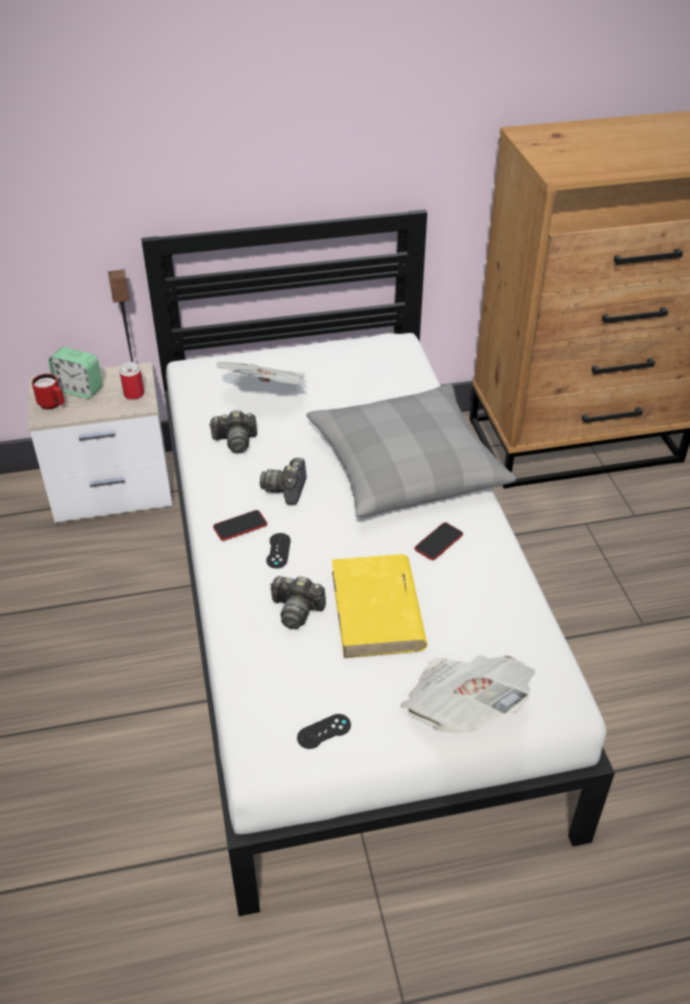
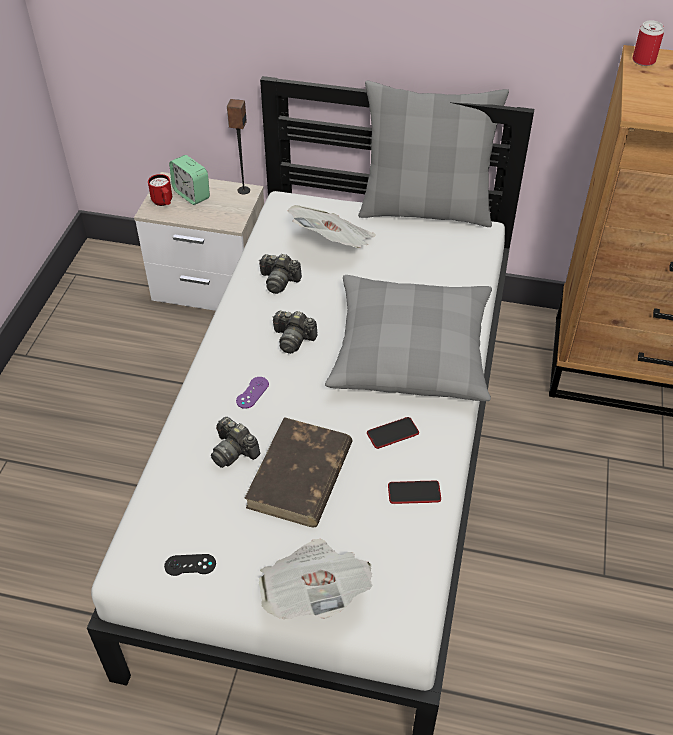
camera: 25 degrees right, 5 degrees up
can [119,362,144,400] -> can moved to [632,21,664,66]
phone [213,510,267,541] -> phone moved to [388,481,441,504]
camera [260,458,307,505] -> camera turned 105 degrees counterclockwise [273,311,318,354]
black game controller [266,533,291,568] -> purple game controller [236,377,269,409]
yellow book [332,554,427,658] -> brown book [244,417,353,527]
none -> grey pillow [358,80,509,227]

